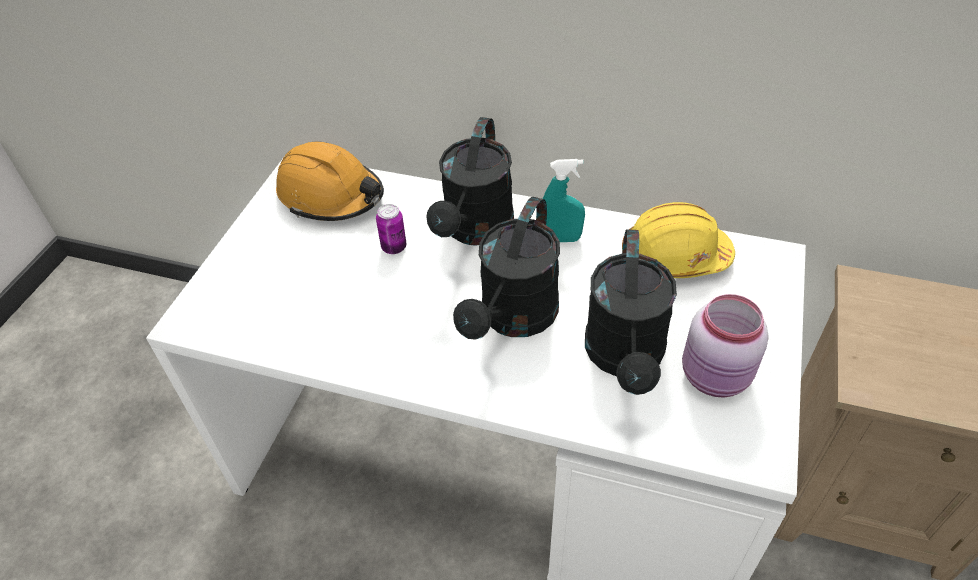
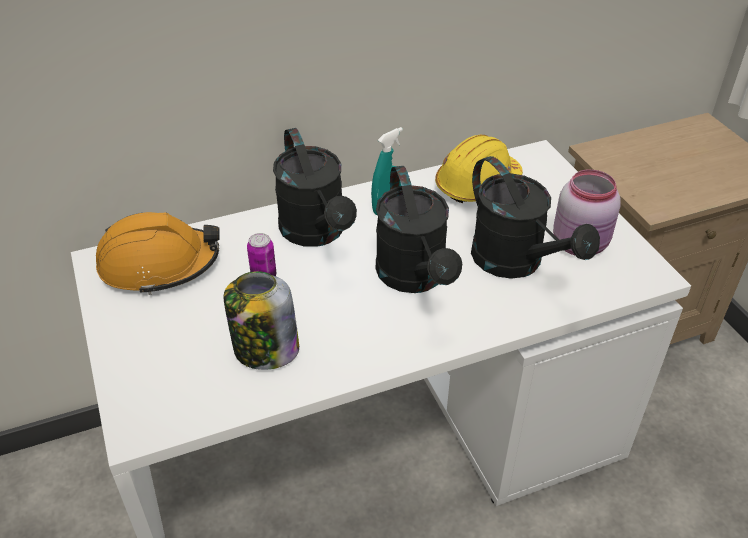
camera: 40 degrees left, 5 degrees down
none -> jar [223,271,299,370]

